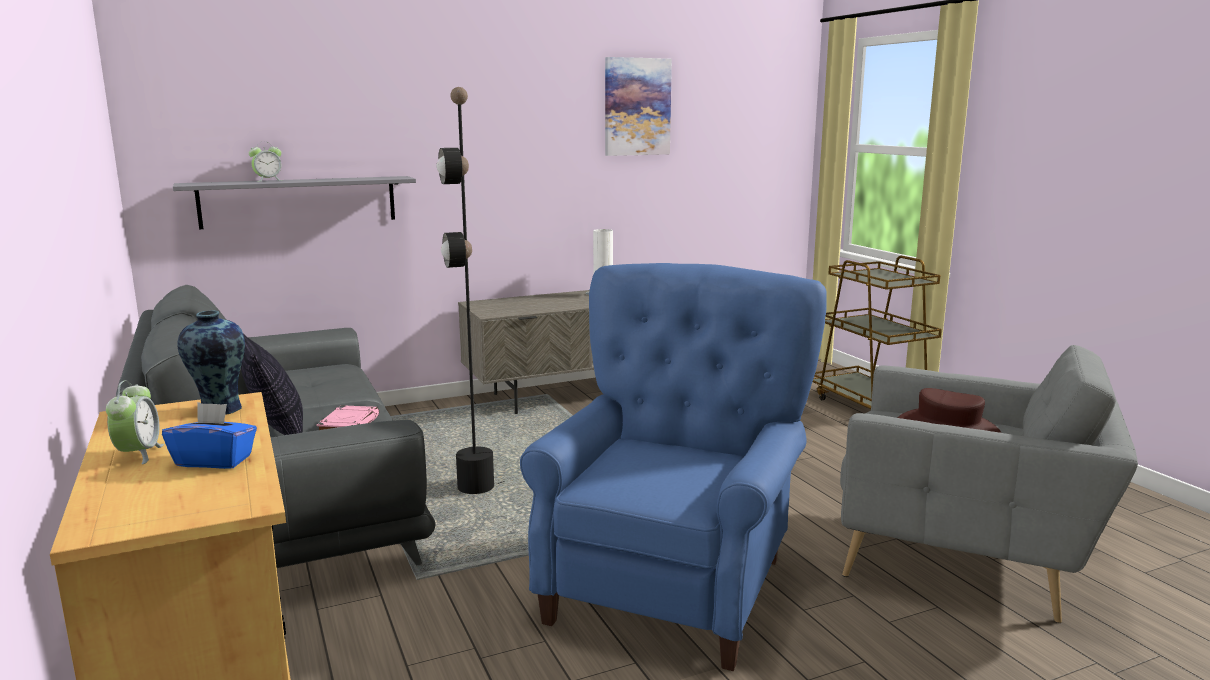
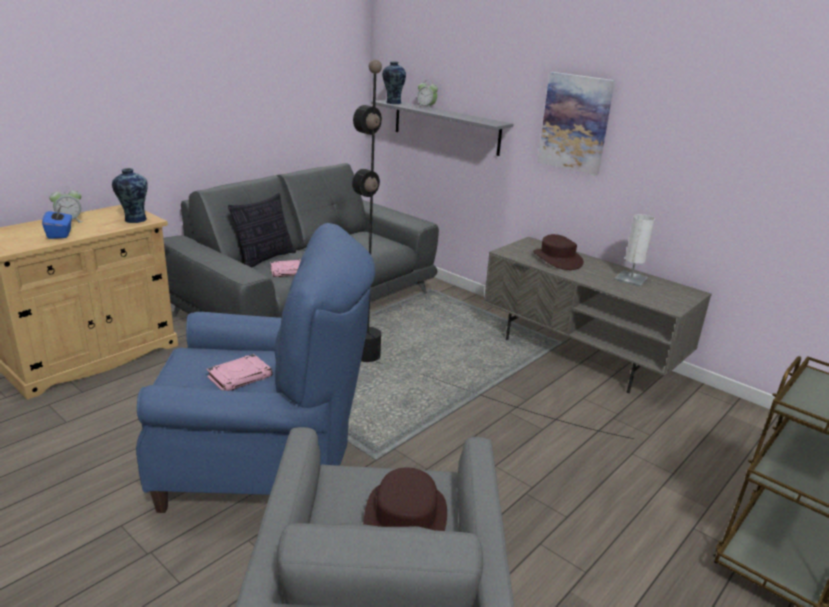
camera: 65 degrees right, 10 degrees up
picture [605,57,672,156] -> picture moved to [538,72,615,176]
none -> pink book [207,354,273,391]
none -> vase [382,61,406,104]
none -> brown hat [533,234,584,270]

